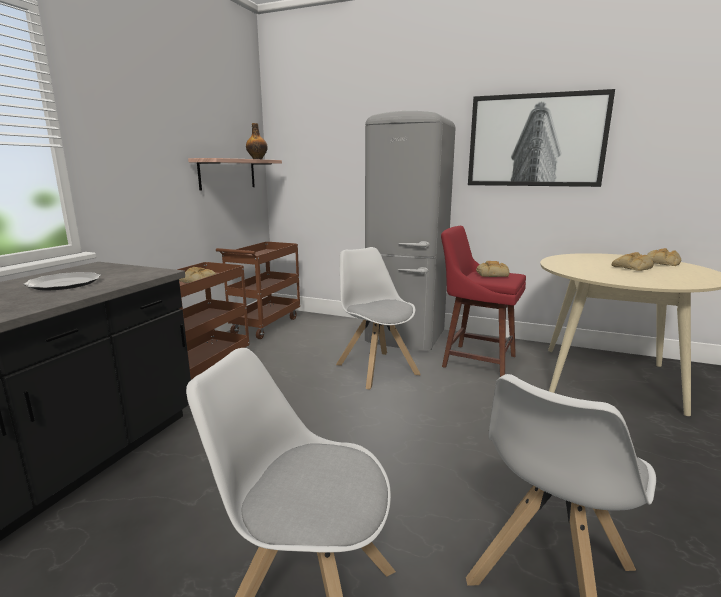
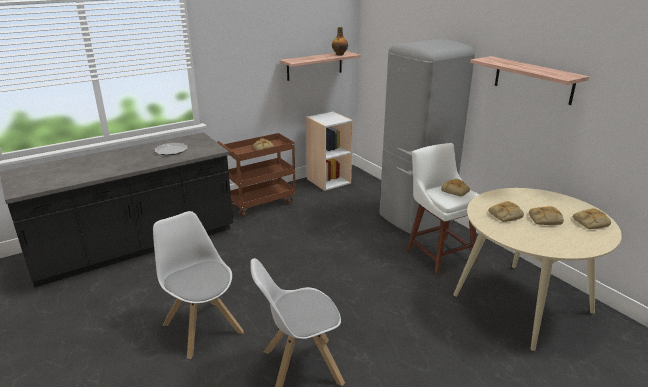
camera: 35 degrees right, 10 degrees up
brown cart [216,242,300,339] -> bookcase [306,112,353,191]
chair [336,247,421,389] -> none
red stool [441,226,526,377] -> white stool [407,143,480,274]
picture [468,89,615,187] -> shelf [470,56,589,105]
none -> bread [488,201,524,222]

